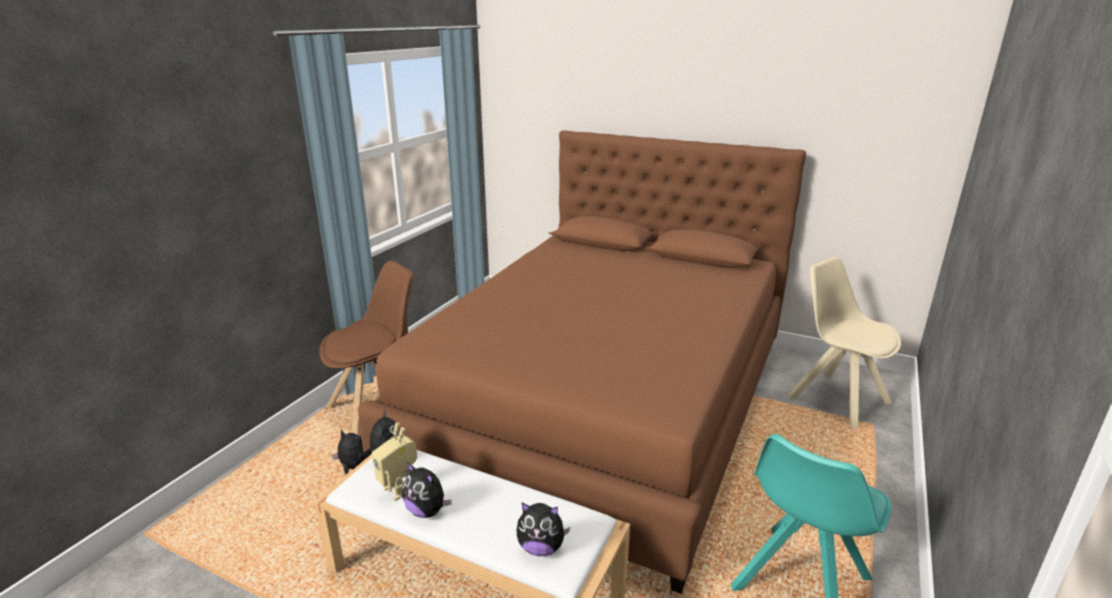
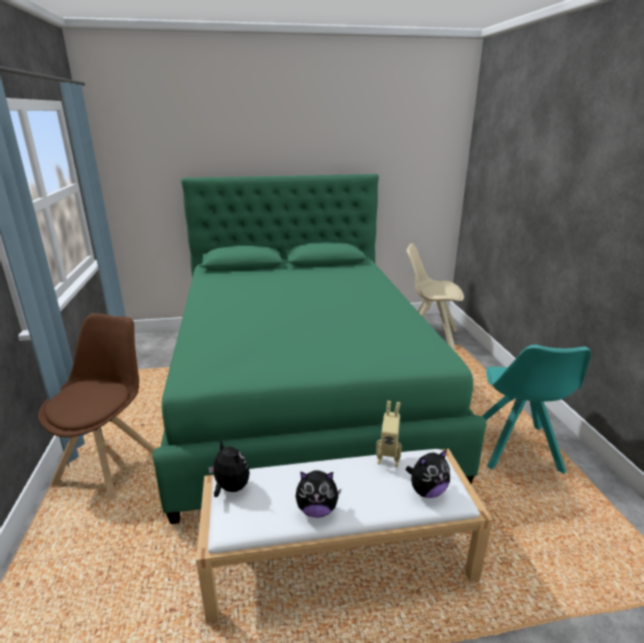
camera: 35 degrees left, 0 degrees up
plush toy [332,430,365,474] -> none
brown bed [358,130,806,594] -> green bed [152,174,487,524]
toy robot [372,423,418,501] -> toy robot moved to [376,401,402,467]

